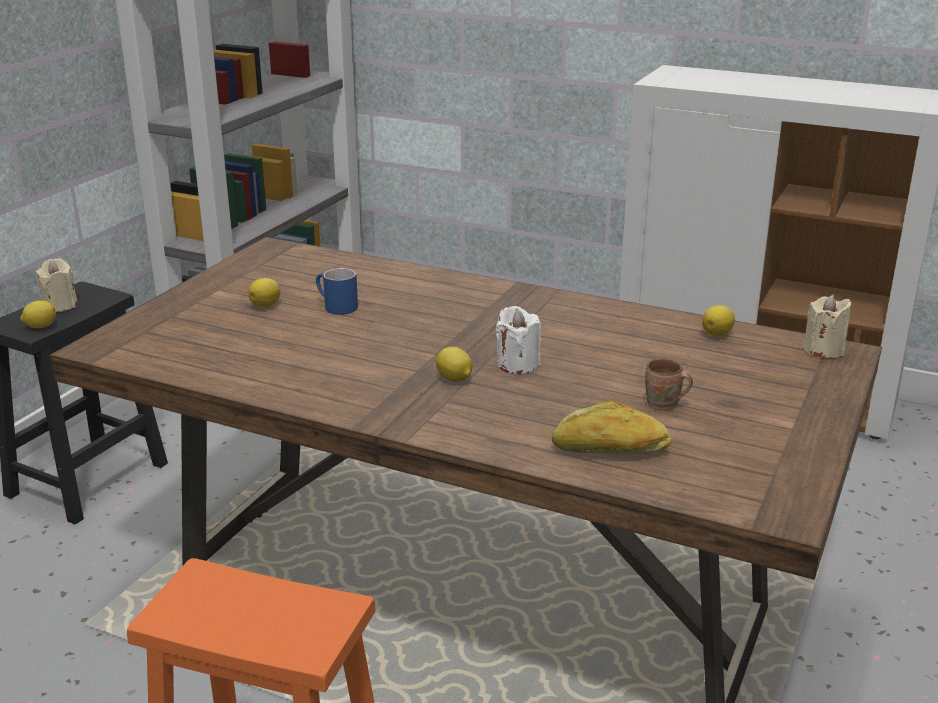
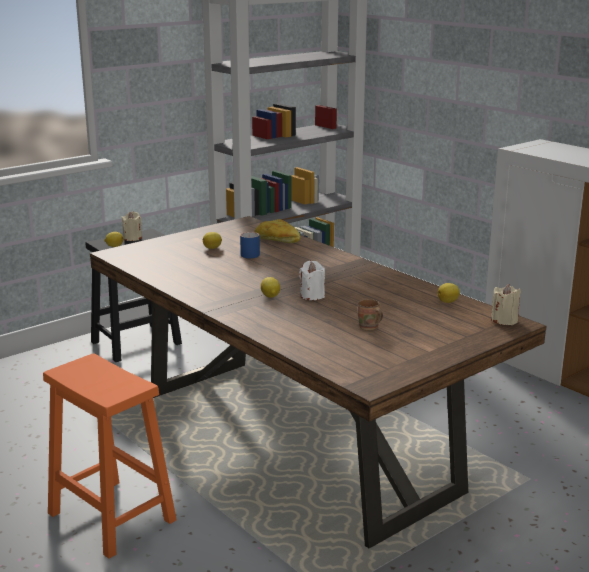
camera: 25 degrees right, 5 degrees down
bread [552,401,672,454] -> bread moved to [254,219,301,243]

